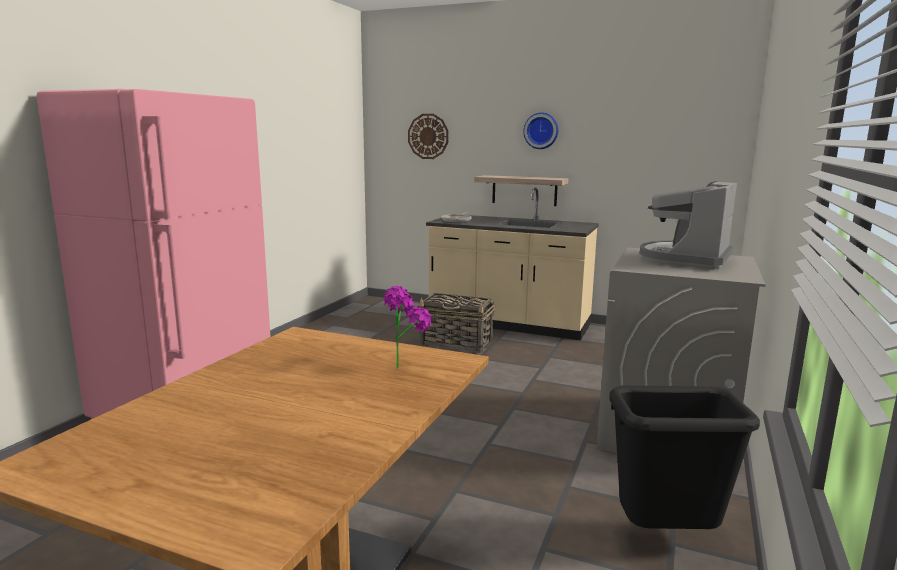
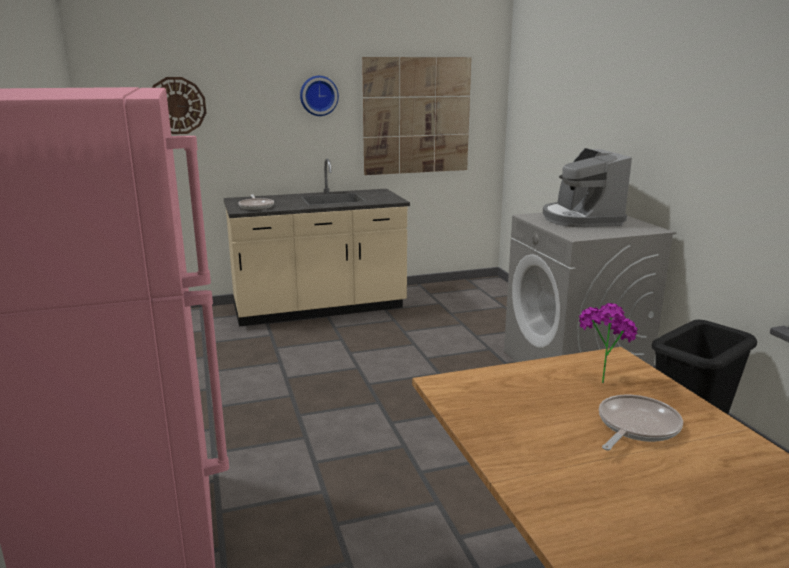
camera: 40 degrees left, 5 degrees up
basket [419,293,495,353] -> none
shelf [474,175,568,206] -> none
none -> picture [362,57,471,175]
none -> frying pan [599,395,683,451]

